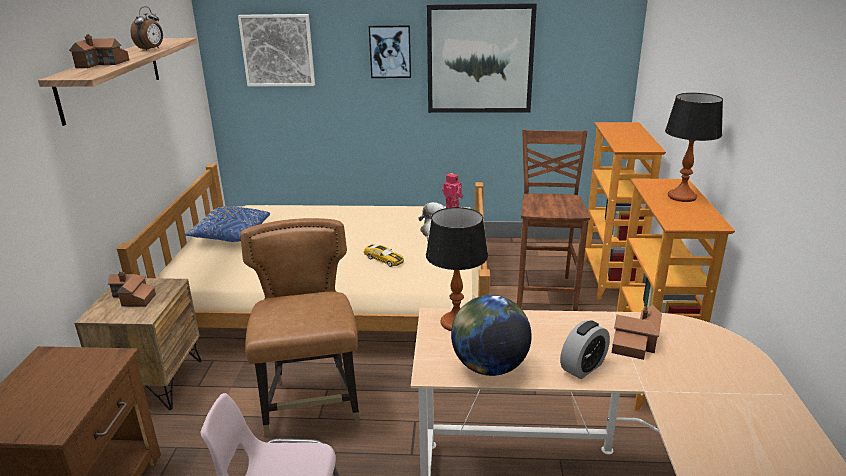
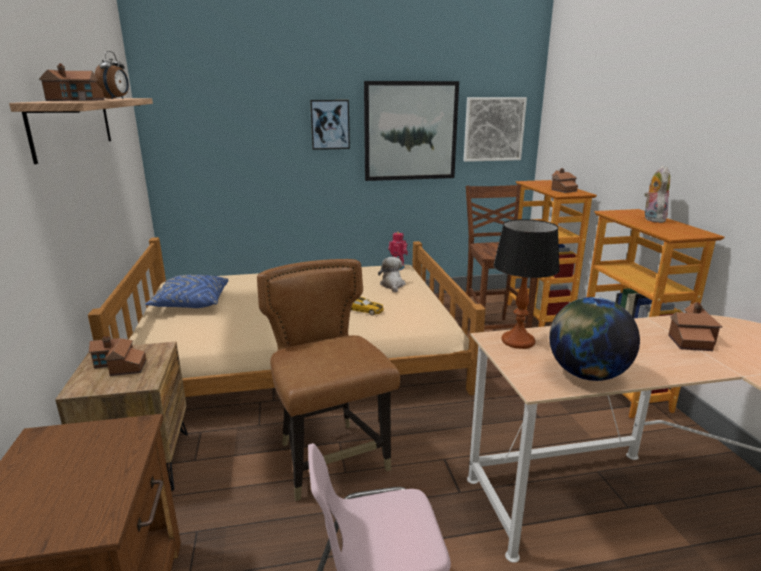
camera: 15 degrees left, 5 degrees down
picture [238,14,315,86] -> picture moved to [463,97,527,162]
alarm clock [560,320,610,379] -> none
table lamp [665,93,723,202] -> plush toy [644,166,670,223]
none -> toy house [551,168,578,193]

